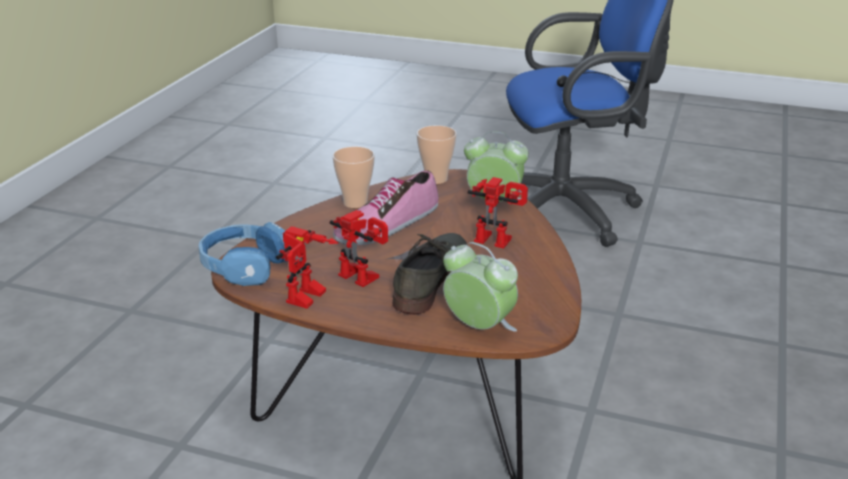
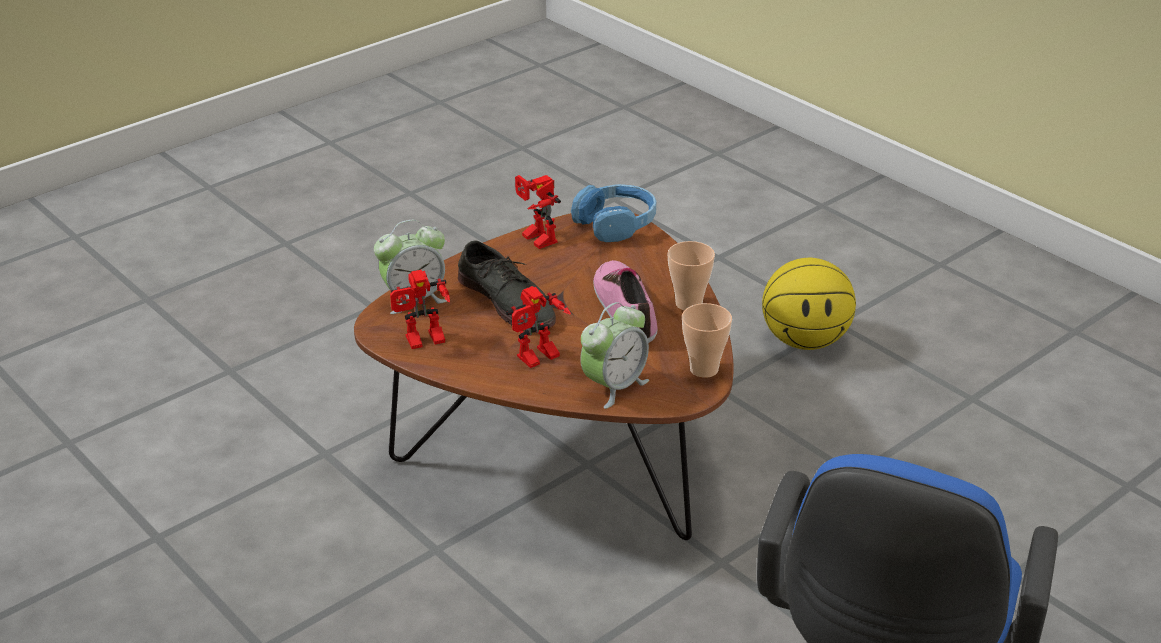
camera: 120 degrees right, 5 degrees up
toy robot [330,210,388,287] -> toy robot moved to [390,270,450,349]
none -> basketball [762,258,856,350]

